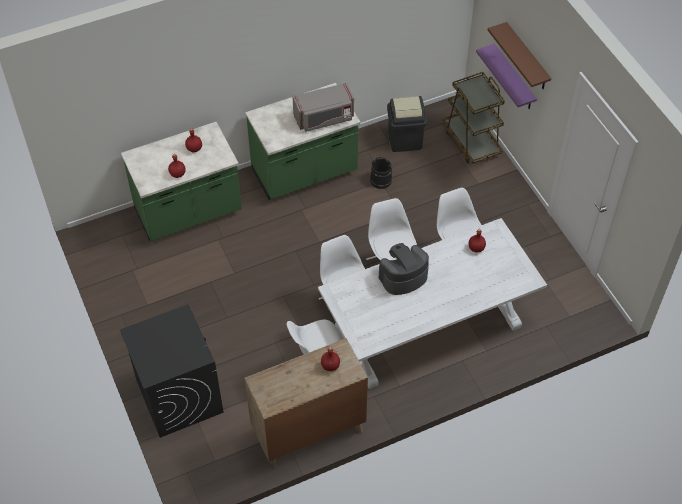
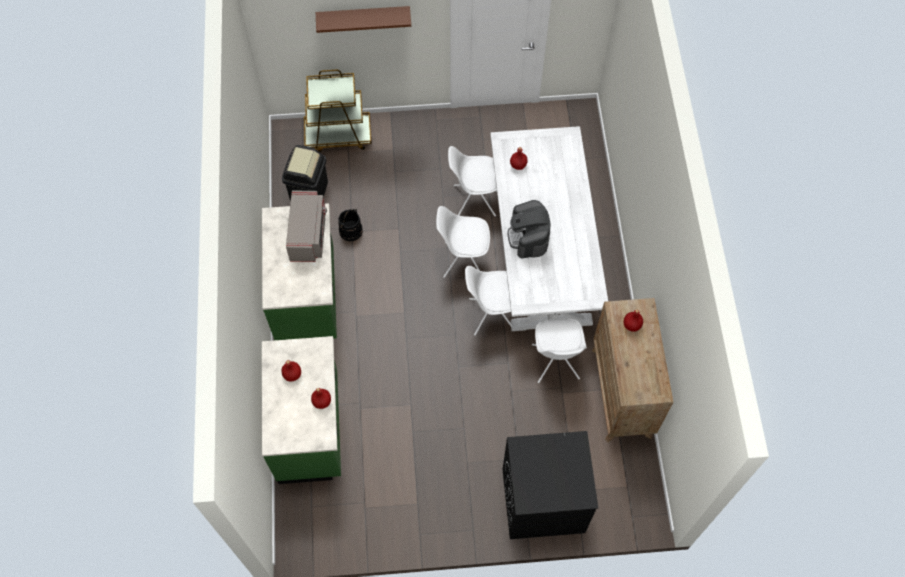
camera: 70 degrees left, 10 degrees up
purple shelf [476,44,537,109] -> none

